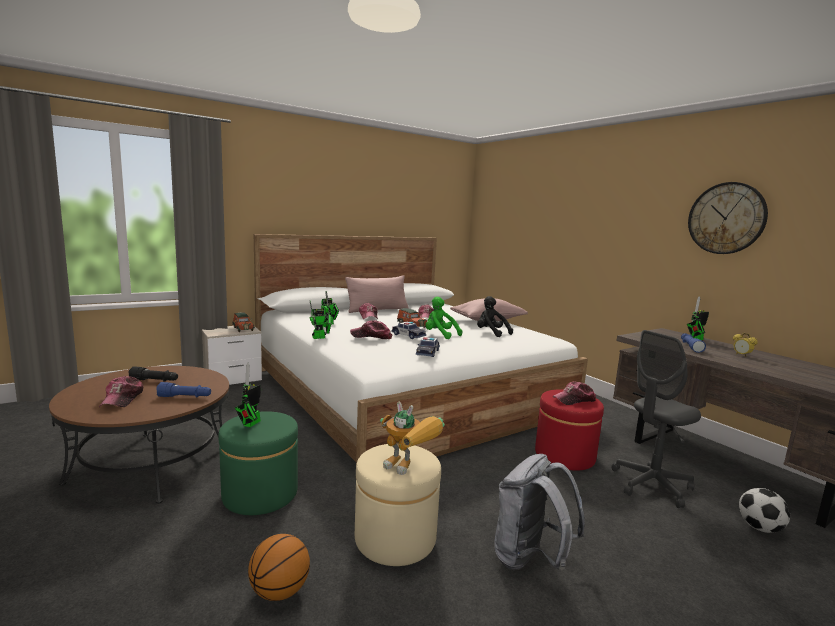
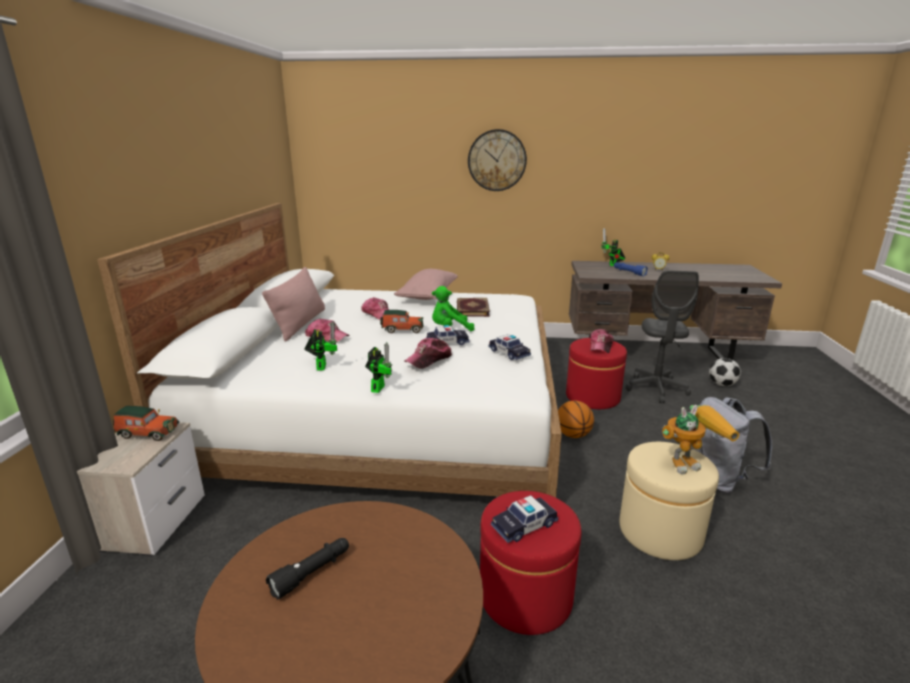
camera: 50 degrees left, 10 degrees up
cap [99,376,143,407] -> none
blue flashlight [156,382,211,397] -> none
green ottoman [218,411,298,515] -> red ottoman [480,491,581,635]
toy robot [235,363,261,427] -> toy car [491,495,558,543]
basketball [248,534,310,601] -> basketball moved to [558,400,594,438]
black plush toy [477,296,513,337] -> book [457,298,490,317]
wall clock [688,182,768,254] -> wall clock moved to [468,129,527,191]

